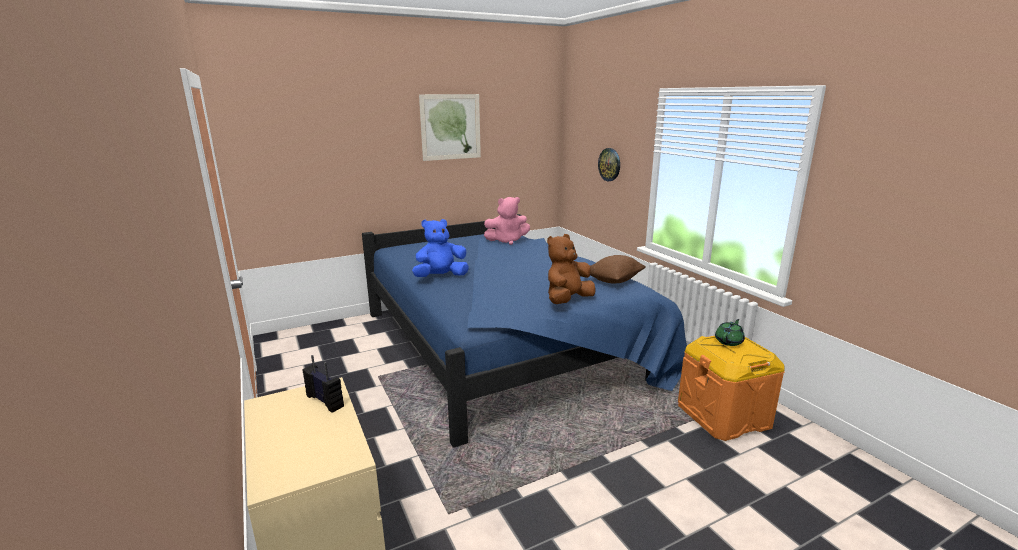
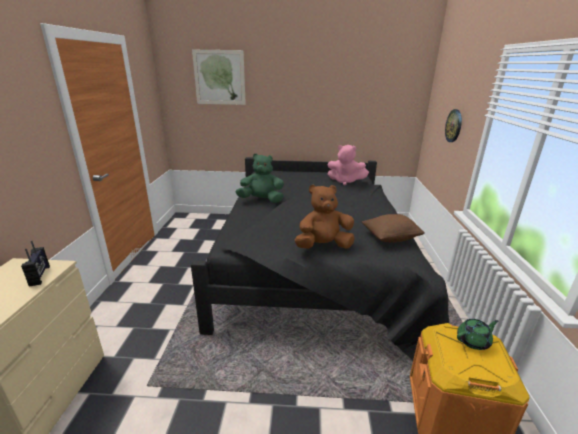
camera: 30 degrees right, 5 degrees up
blue bed [362,214,687,448] -> black bed [191,157,450,360]
blue plush toy [412,219,469,277] -> green plush toy [236,153,284,203]
picture [419,94,481,161] -> picture moved to [192,50,246,105]

